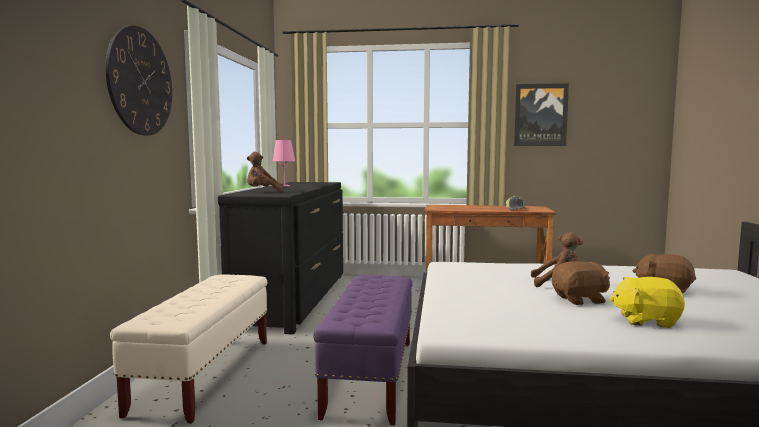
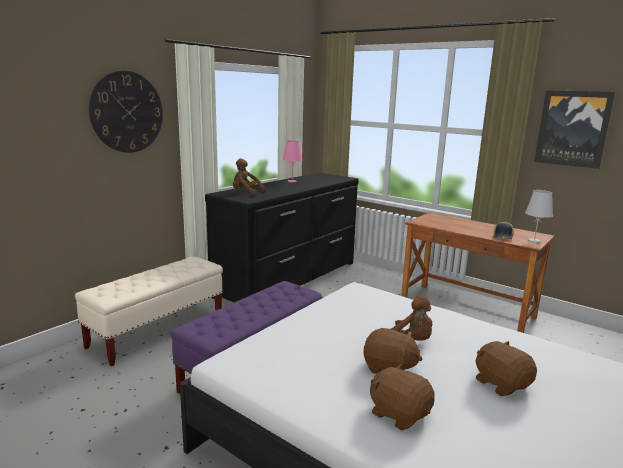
camera: 30 degrees right, 10 degrees up
yellow plush toy [610,277,685,328] -> brown plush toy [370,364,435,430]
none -> white table lamp [525,190,553,243]

